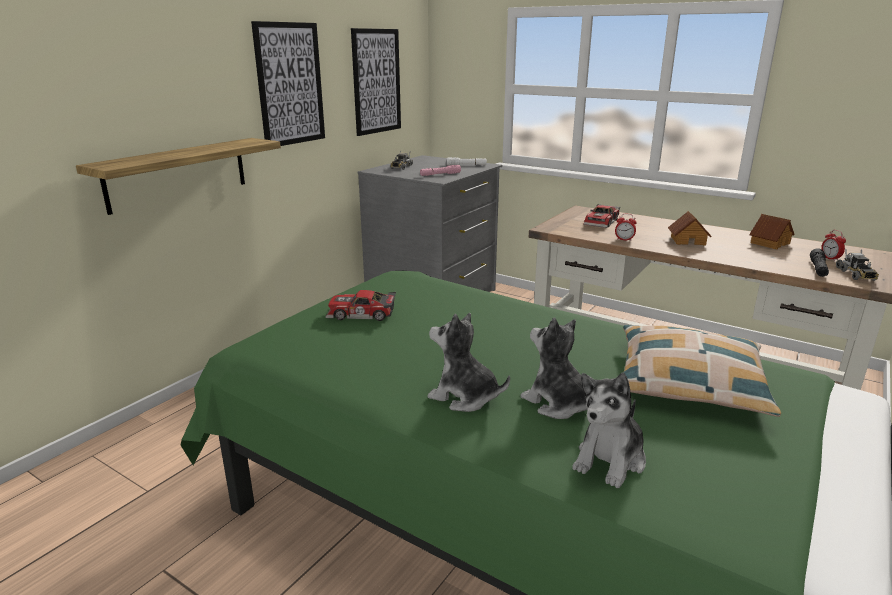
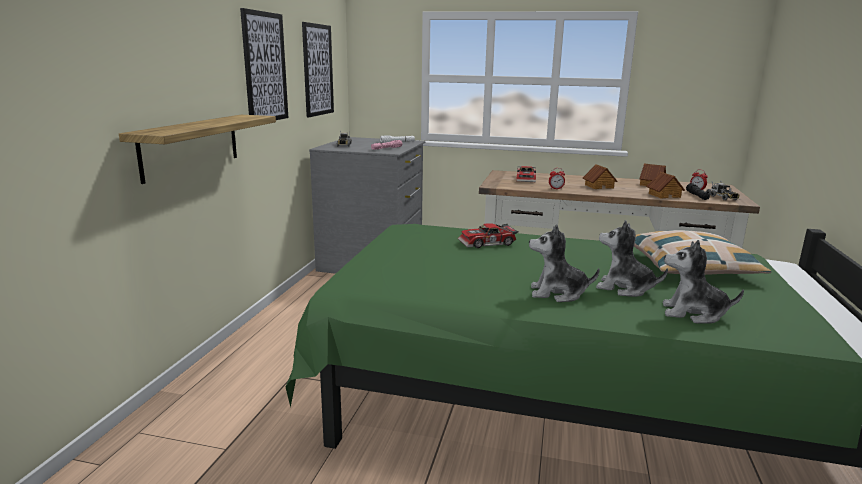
camera: 20 degrees left, 5 degrees down
toy car [326,290,396,321] -> toy car moved to [458,223,519,248]
plush toy [572,372,646,488] -> plush toy turned 90 degrees clockwise [663,240,744,324]
none -> toy house [646,172,685,199]

